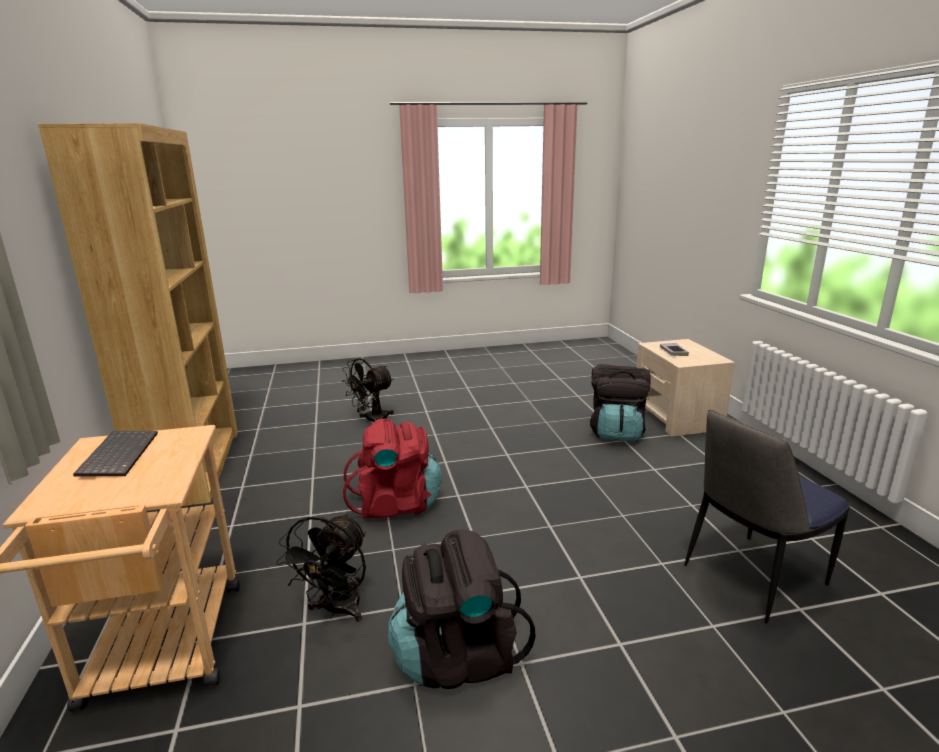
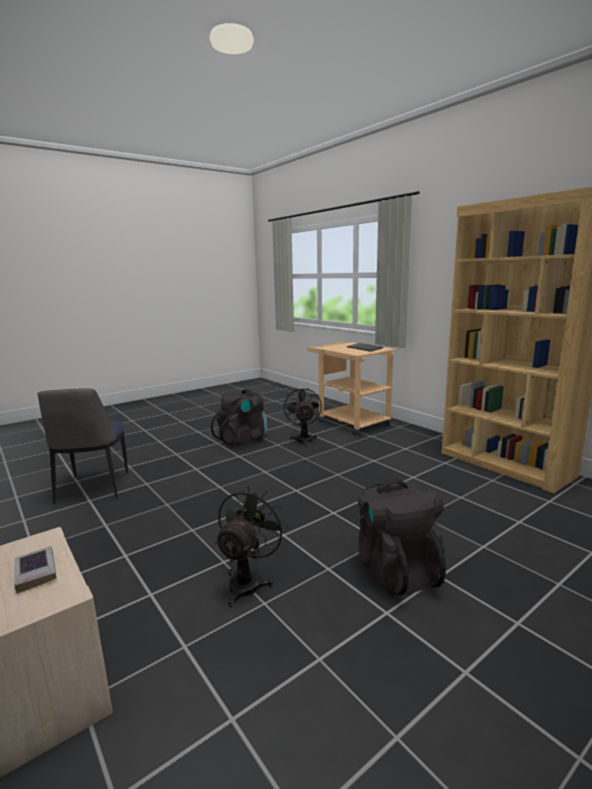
camera: 155 degrees right, 5 degrees down
black fan [342,358,394,422] -> black fan moved to [215,486,288,607]
red backpack [343,419,442,519] -> none
black backpack [590,364,651,441] -> black backpack moved to [358,478,446,596]
chair [684,410,850,623] -> chair turned 135 degrees clockwise [38,388,128,504]

